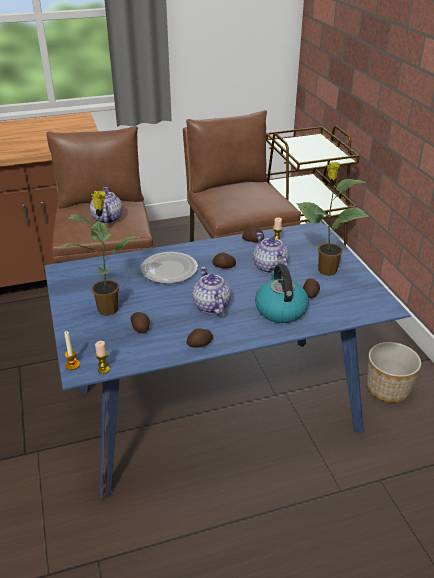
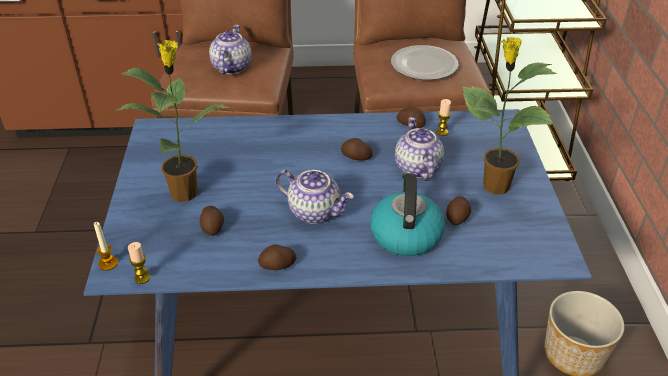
camera: 15 degrees right, 5 degrees up
plate [140,252,198,284] -> plate moved to [391,45,459,80]
teapot [192,267,231,315] -> teapot turned 120 degrees clockwise [275,170,354,224]

